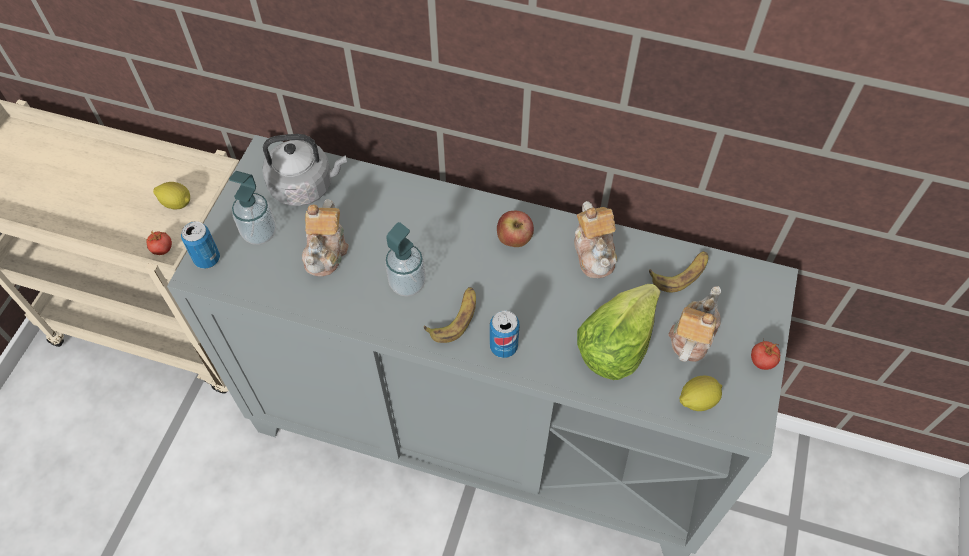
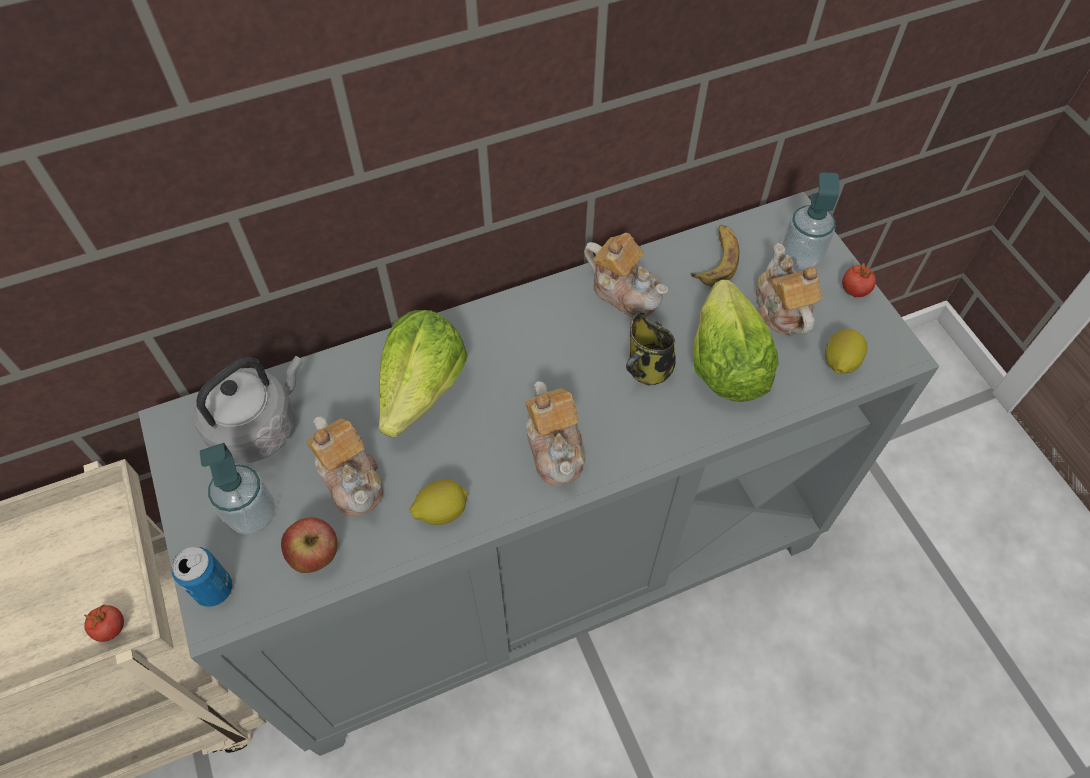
camera: 40 degrees left, 0 degrees up
lemon [153,182,190,209] -> lemon moved to [410,479,468,525]
soap dispenser [385,222,426,297] -> soap dispenser moved to [782,172,839,270]
banana [424,287,476,343] -> teapot [525,381,585,485]
can [490,310,520,358] -> none
apple [497,211,534,247] -> apple moved to [281,518,338,573]
none -> lettuce [379,310,468,437]
none -> mug [626,312,676,385]

